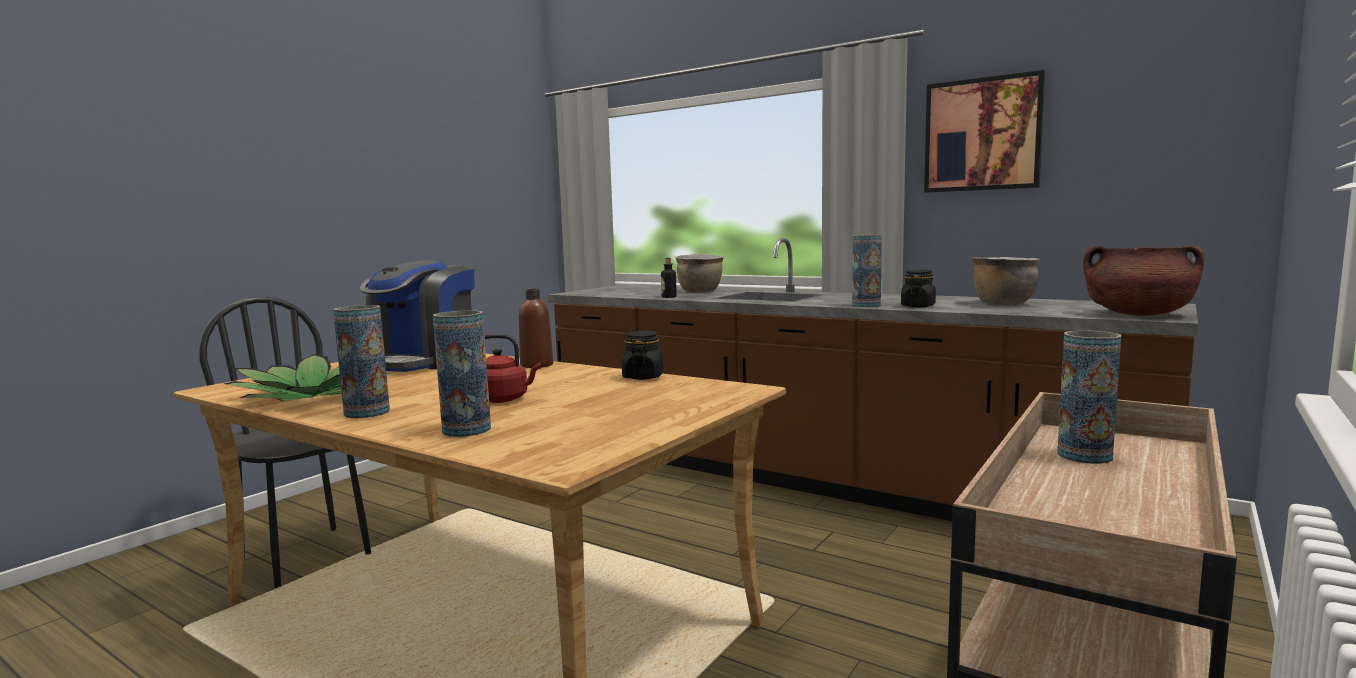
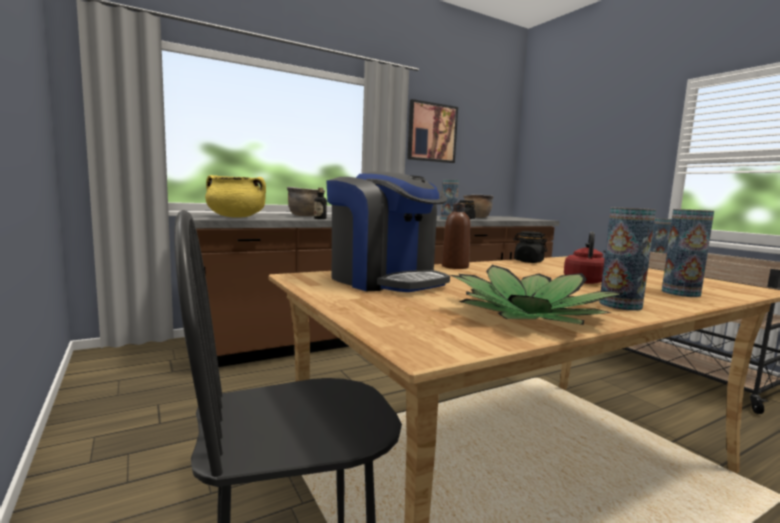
camera: 65 degrees left, 0 degrees up
brown cooking pot [1083,245,1204,316] -> none
none -> yellow cooking pot [205,175,266,218]

